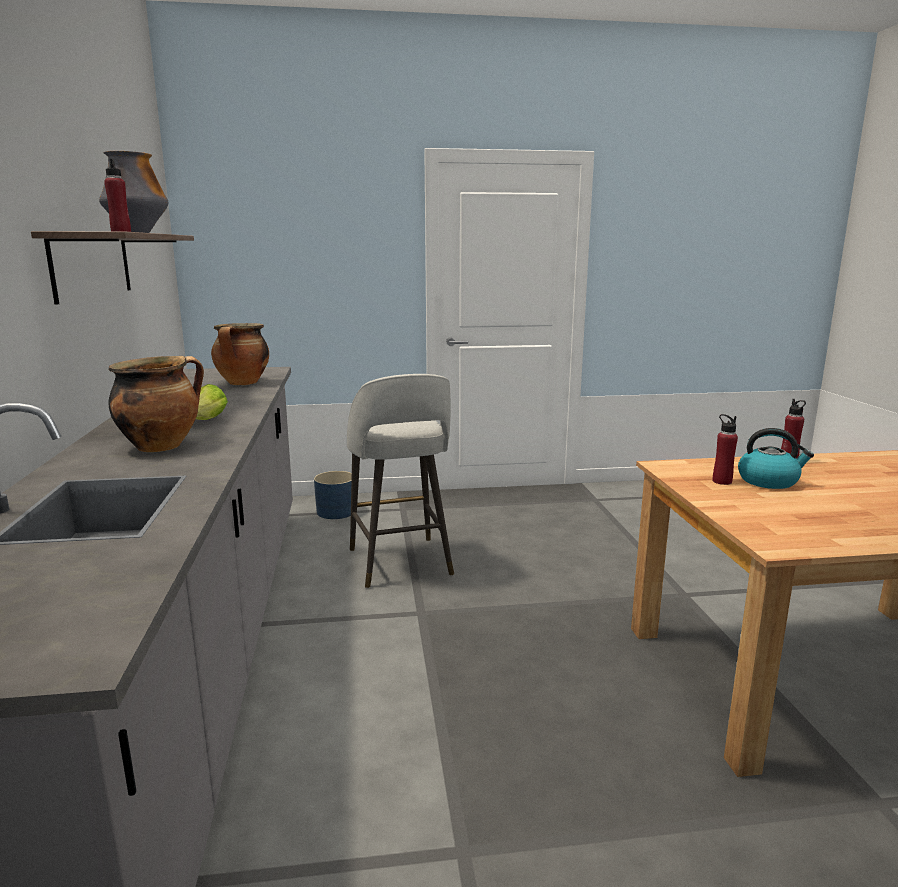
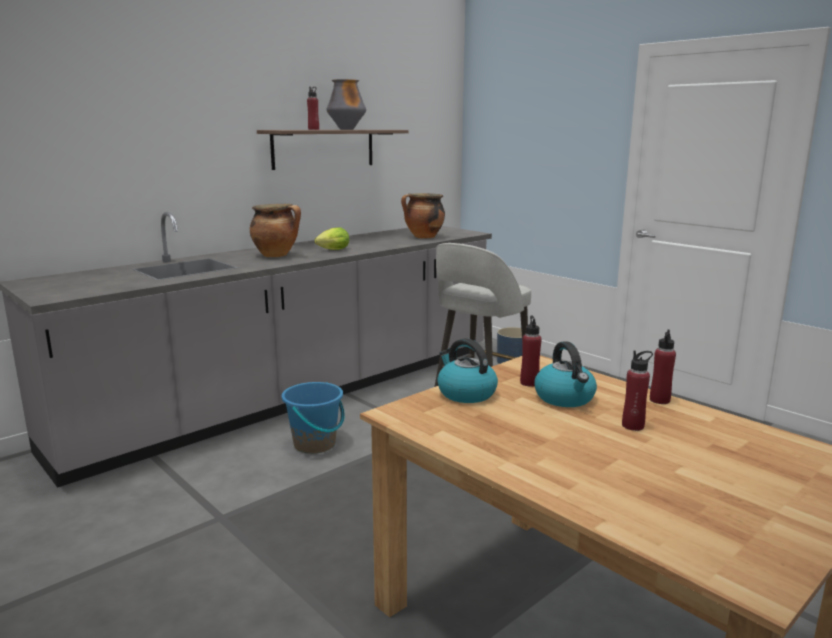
camera: 55 degrees right, 0 degrees up
none -> blue bucket [281,382,345,454]
none -> kettle [437,338,498,403]
none -> red bottle [622,350,653,431]

